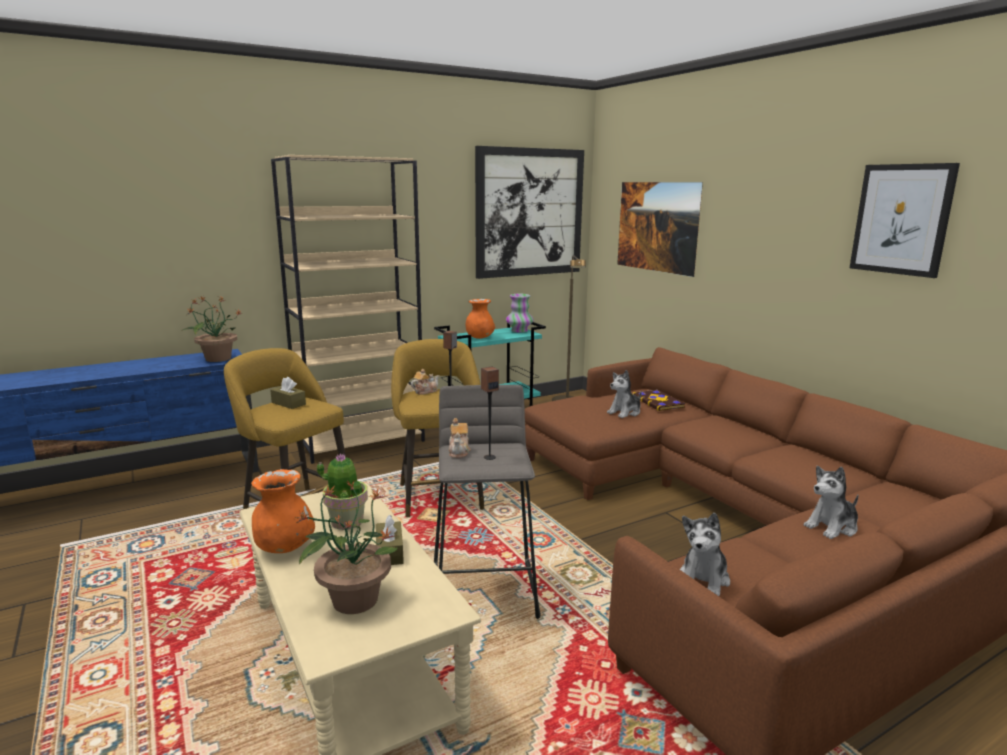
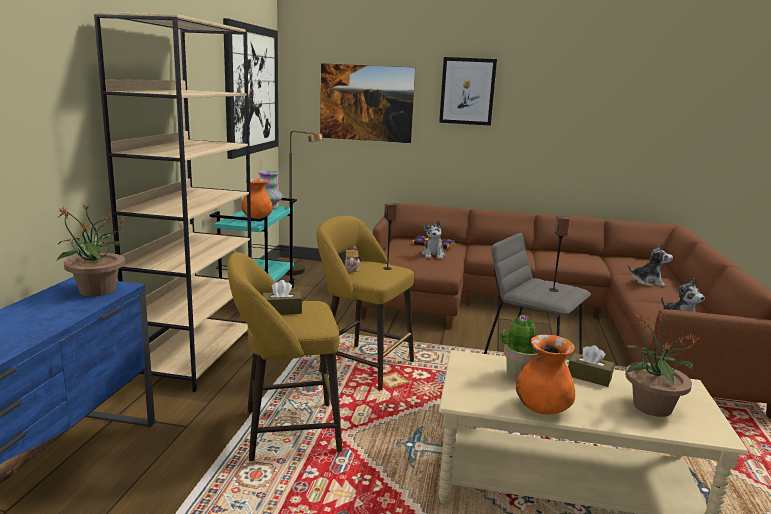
camera: 50 degrees left, 0 degrees up
teapot [449,418,471,458] -> none
plush toy [804,466,859,539] -> plush toy turned 90 degrees counterclockwise [628,243,673,286]
picture [850,163,960,278] -> picture moved to [439,57,497,126]

